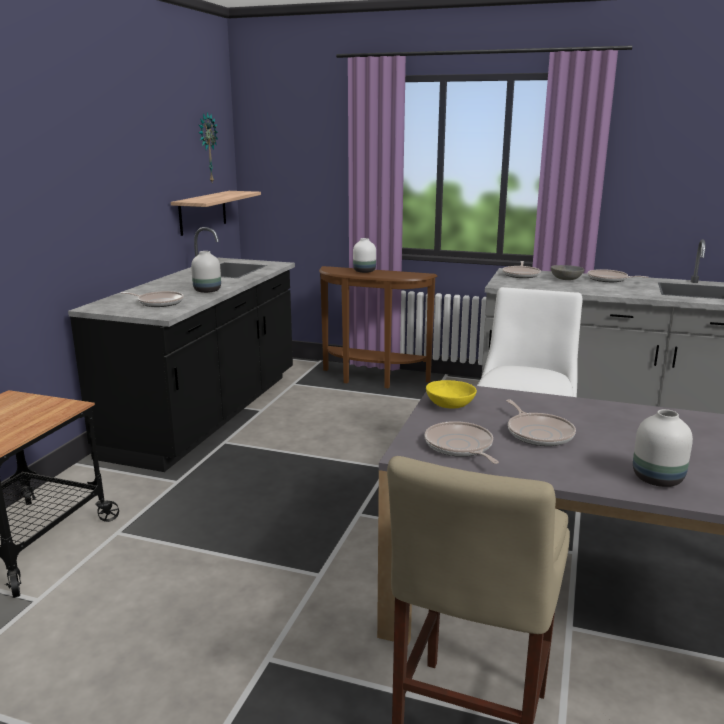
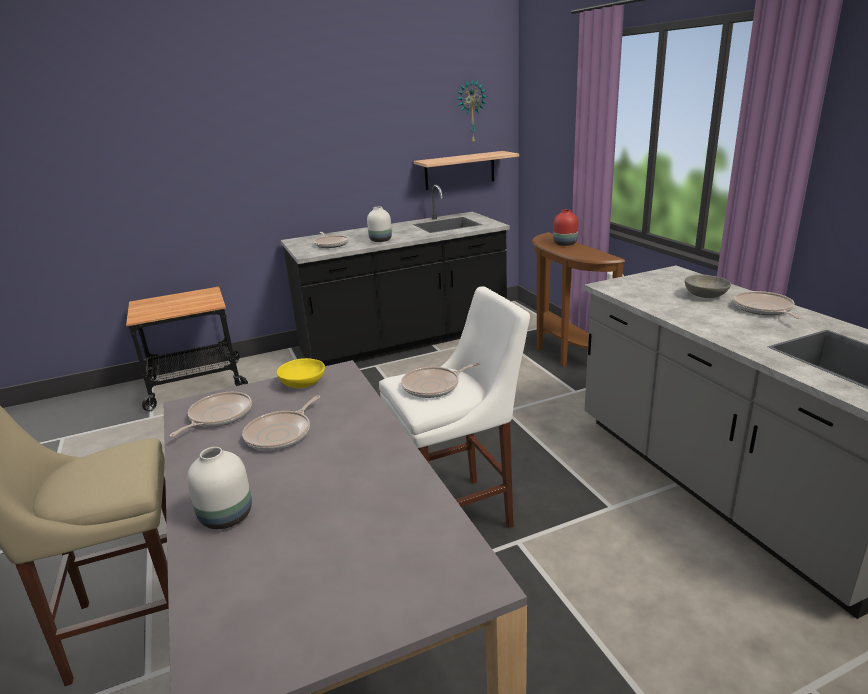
camera: 50 degrees right, 5 degrees up
white vase [353,238,376,273] -> red vase [553,209,578,246]
frying pan [502,261,541,278] -> frying pan moved to [401,362,480,398]

